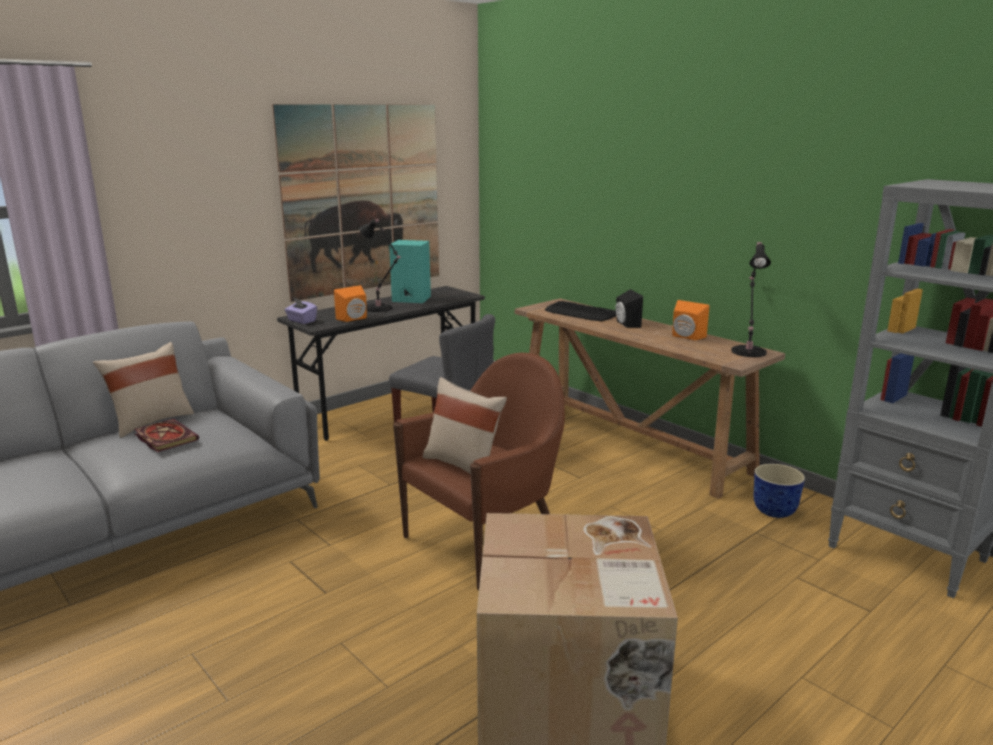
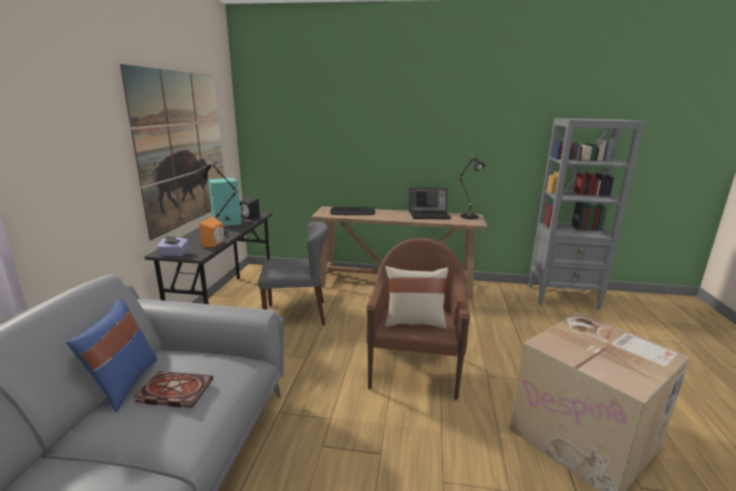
camera: 40 degrees left, 0 degrees up
beige pillow [93,342,194,438] -> blue pillow [66,298,157,412]
black speaker [615,289,643,328] -> black speaker moved to [240,196,260,220]
orange speaker [672,300,710,341] -> laptop [409,188,451,219]
planter [754,464,805,518] -> none

